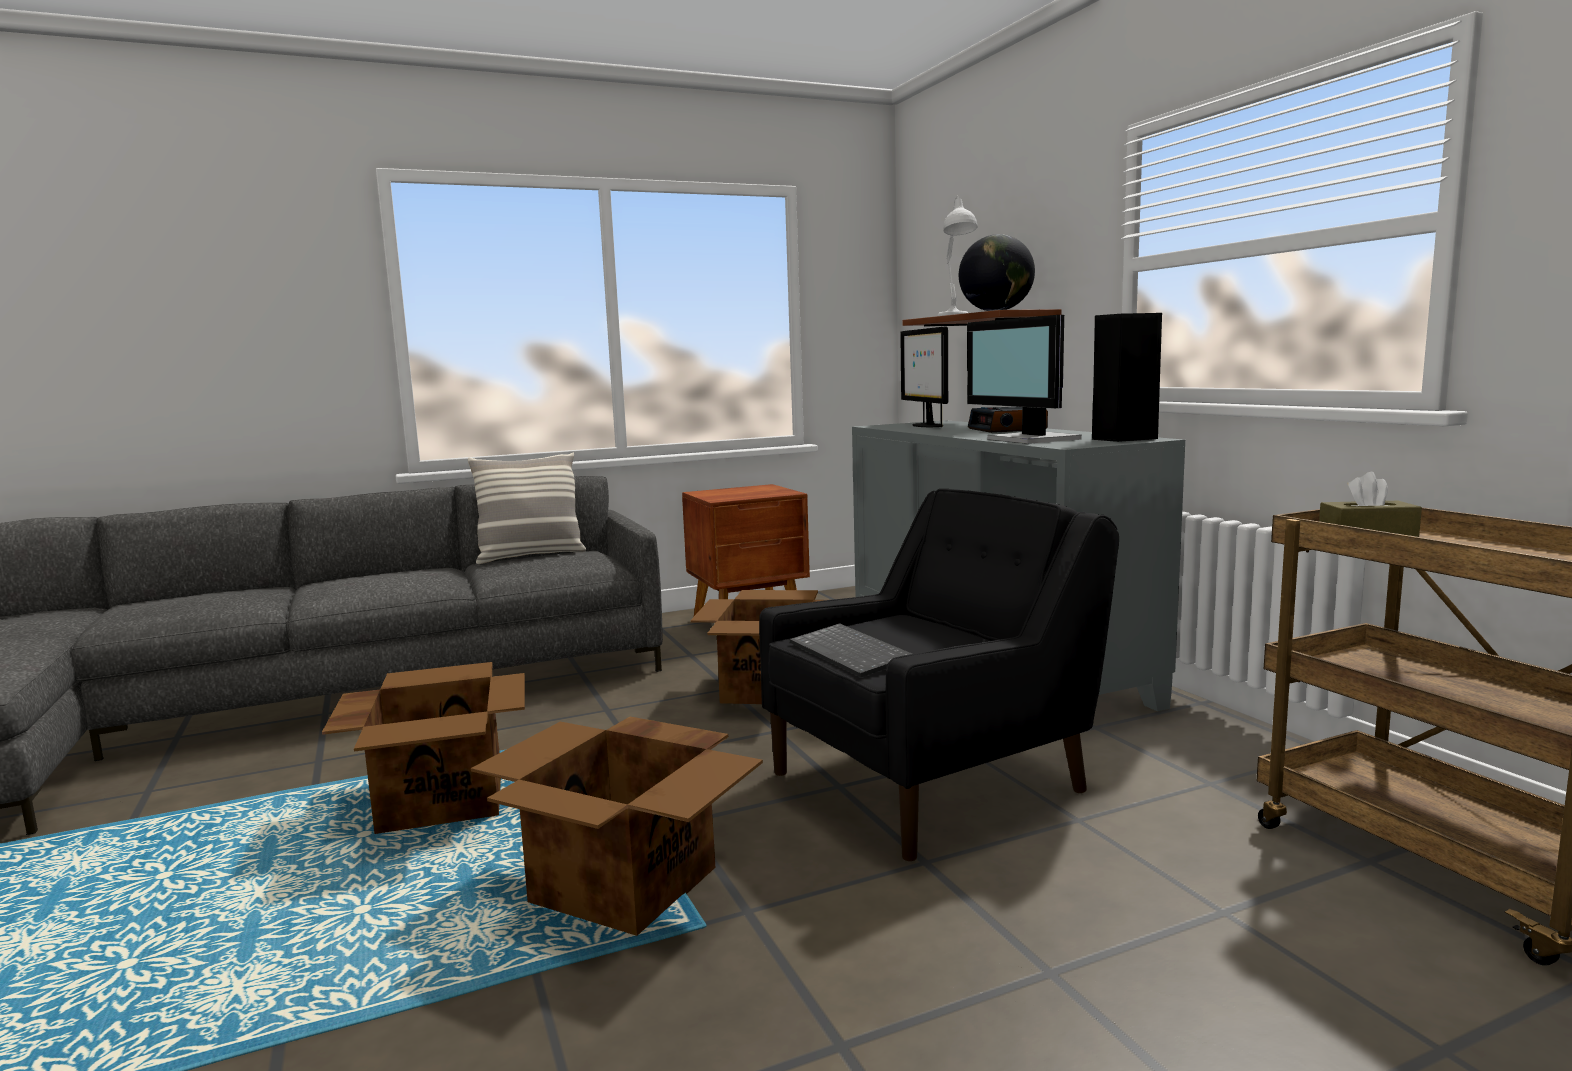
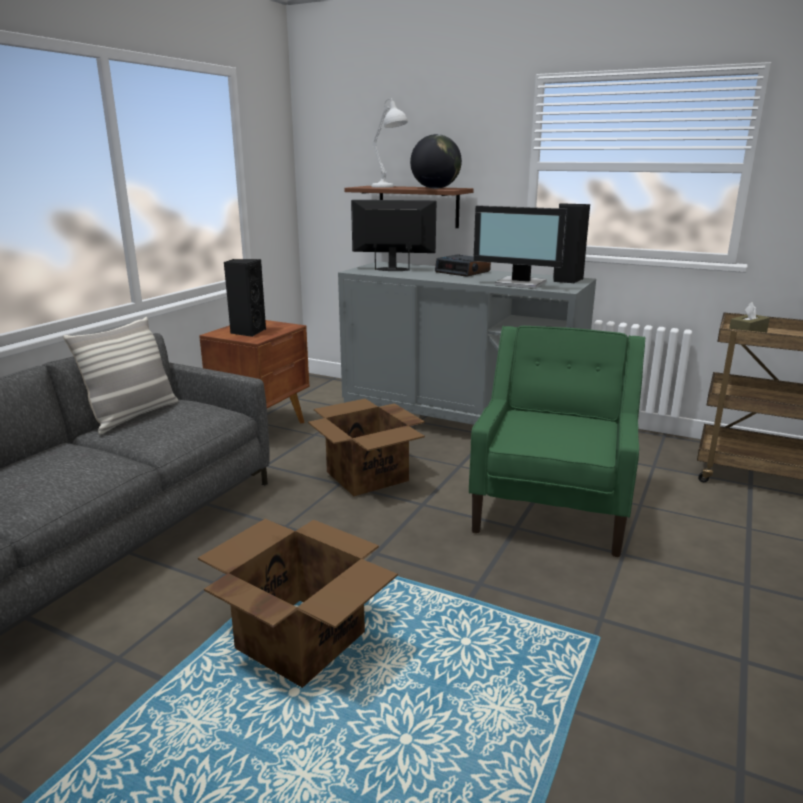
camera: 40 degrees left, 10 degrees up
cardboard box [471,717,763,936] -> none
black armchair [759,489,1119,861] -> green armchair [469,326,645,557]
keyboard [790,623,912,677] -> none
monitor [900,326,948,427] -> monitor turned 150 degrees clockwise [351,200,436,271]
none -> black speaker [224,259,266,337]

